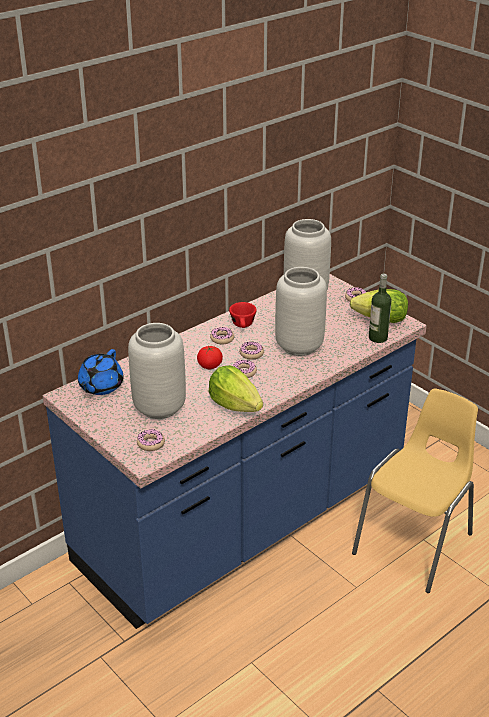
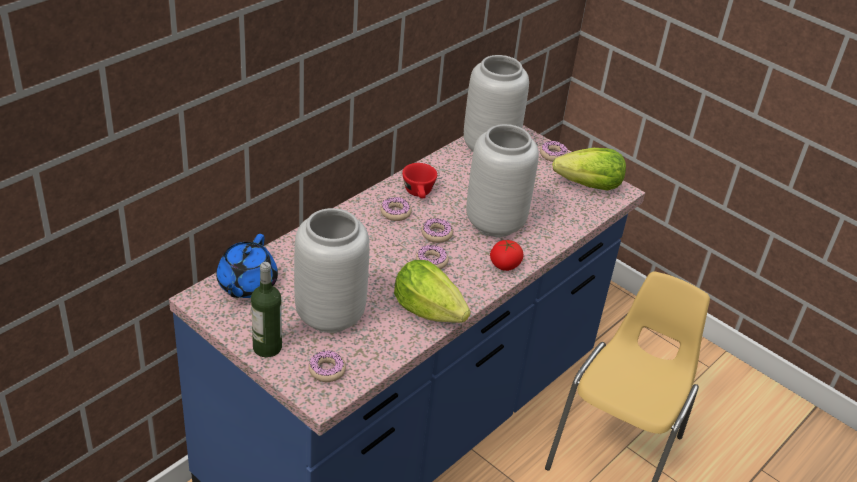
camera: 10 degrees left, 5 degrees up
tomato [197,346,223,369] -> tomato moved to [490,240,524,271]
bottle [369,273,391,343] -> bottle moved to [251,262,282,357]

